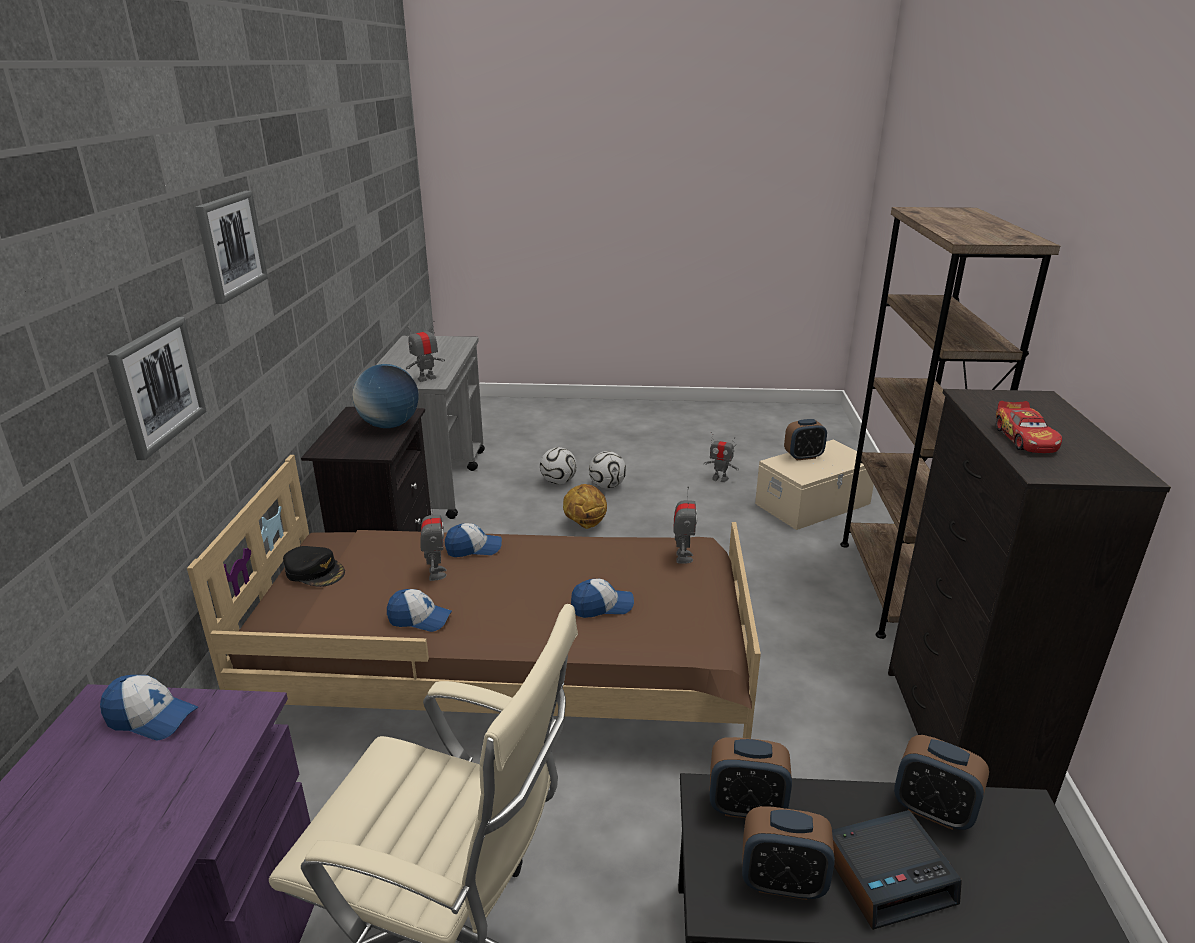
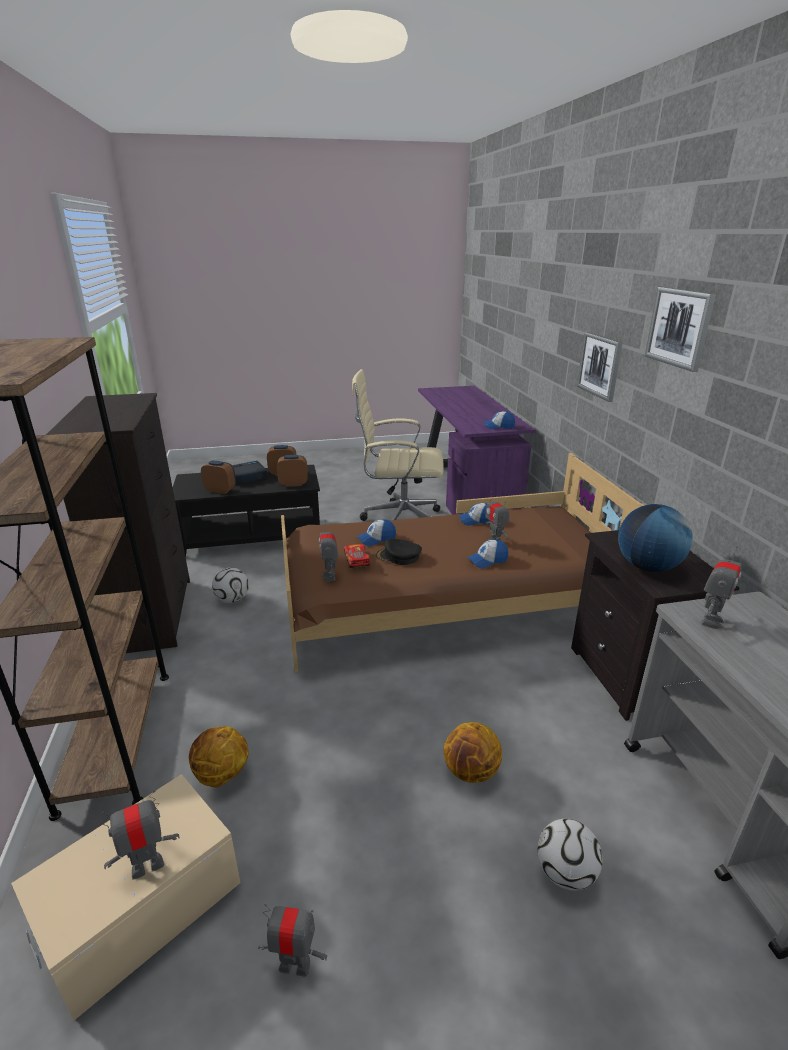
camera: 165 degrees right, 0 degrees up
black cap [283,546,345,587] -> black cap moved to [376,538,422,565]
football [589,451,626,489] -> football moved to [212,567,249,603]
alarm clock [784,419,827,460] -> toy robot [101,790,179,880]
toy car [996,401,1062,453] -> toy car moved to [344,544,370,568]
none -> basketball [189,726,249,787]

